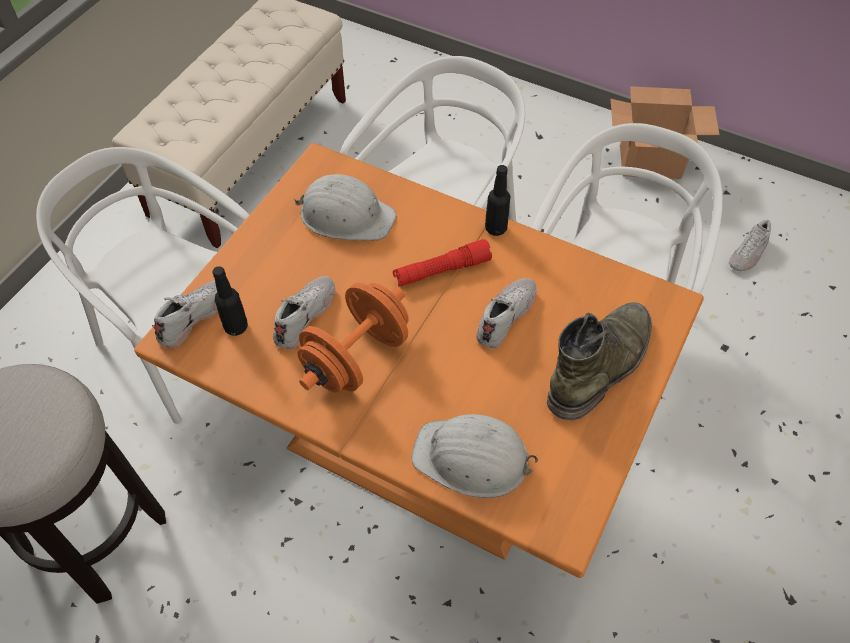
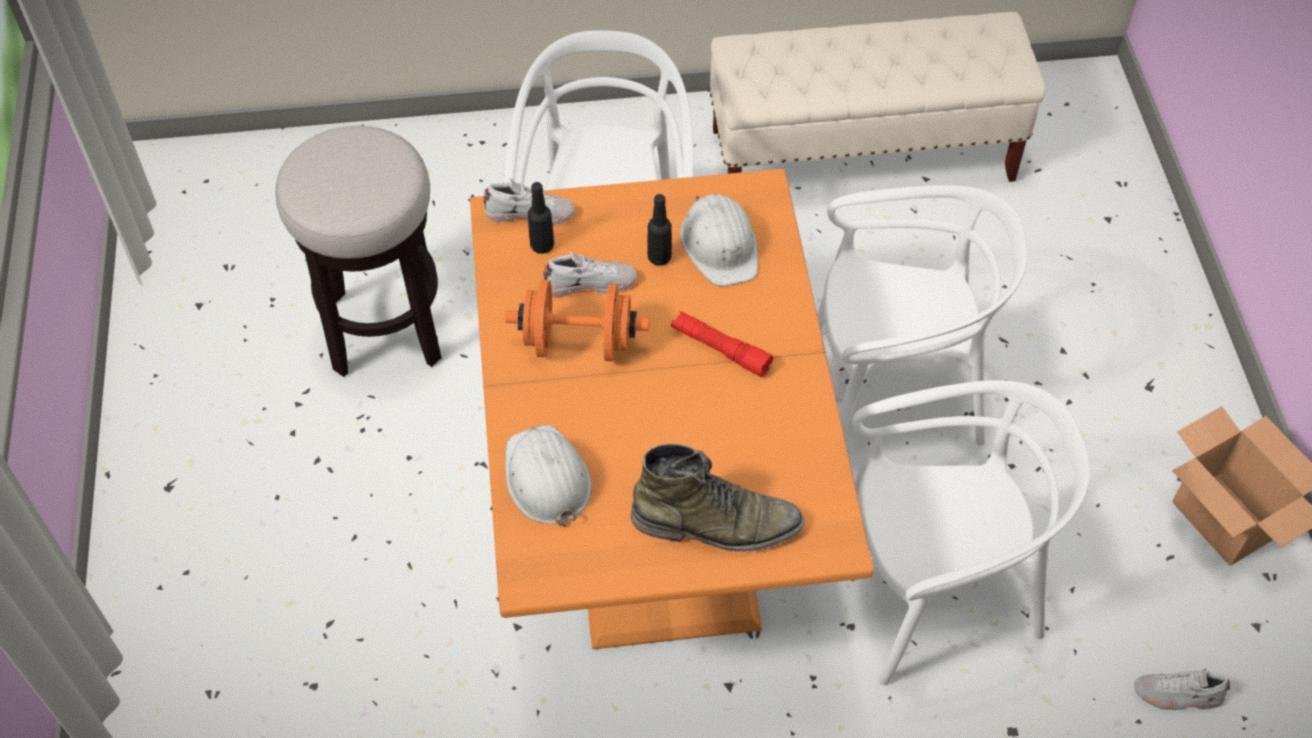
camera: 55 degrees right, 0 degrees up
white shoe [476,278,537,349] -> none
black bottle [485,165,510,236] -> black bottle moved to [647,194,672,266]

